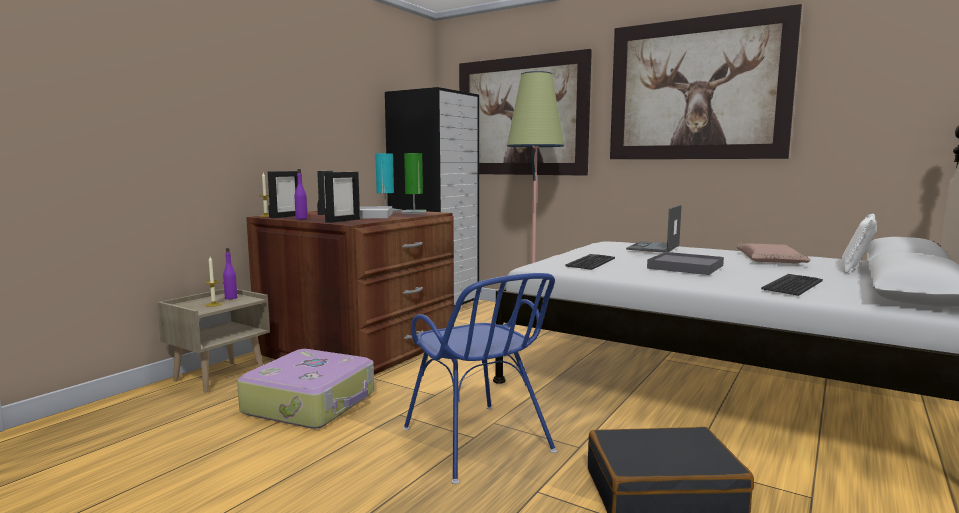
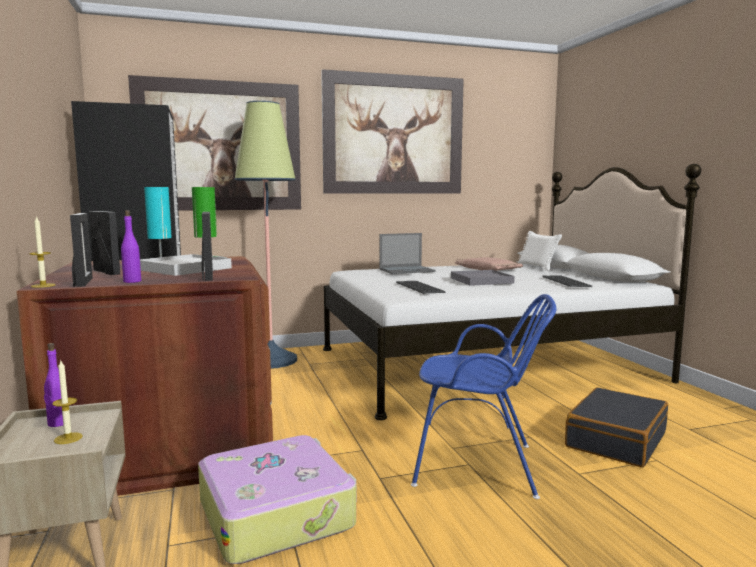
camera: 50 degrees left, 0 degrees up
laptop [626,205,682,252] -> laptop turned 90 degrees counterclockwise [379,233,436,274]

